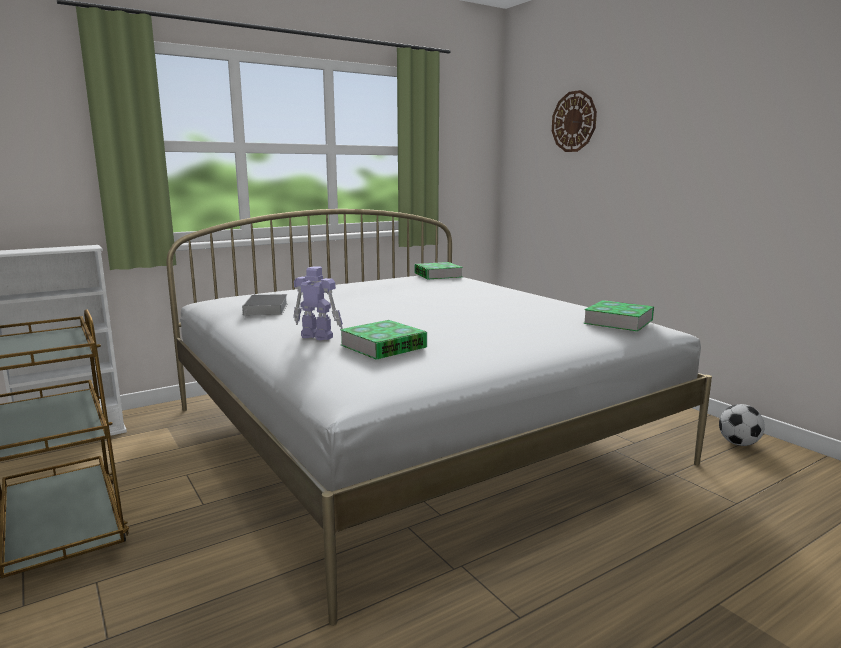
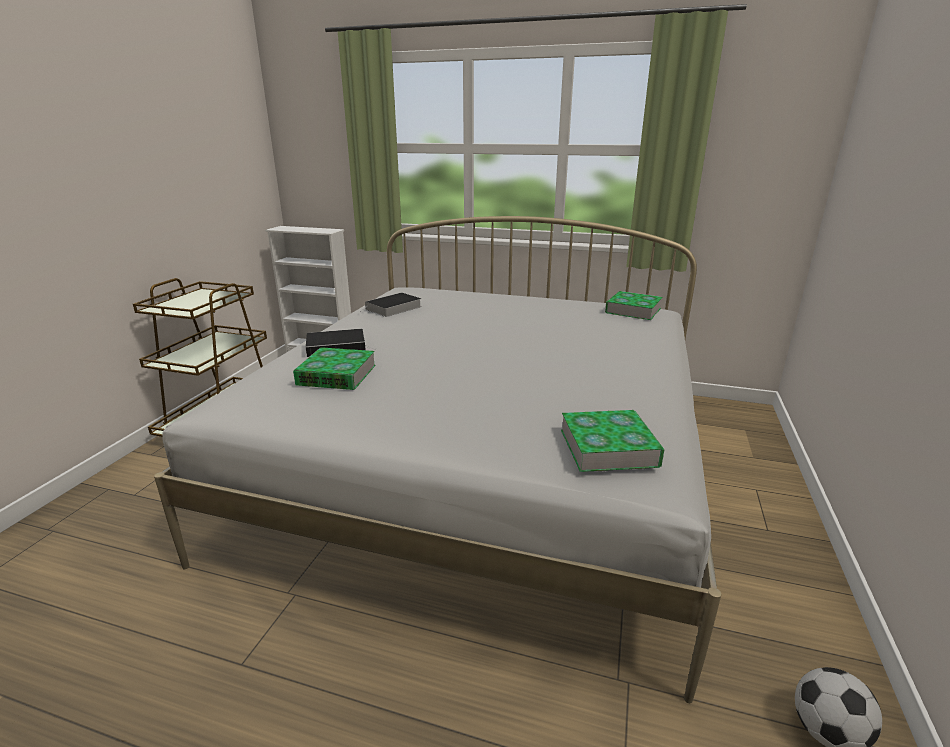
camera: 50 degrees right, 10 degrees up
toy robot [293,266,343,341] -> book [306,329,377,357]
wall clock [552,90,597,152] -> none

